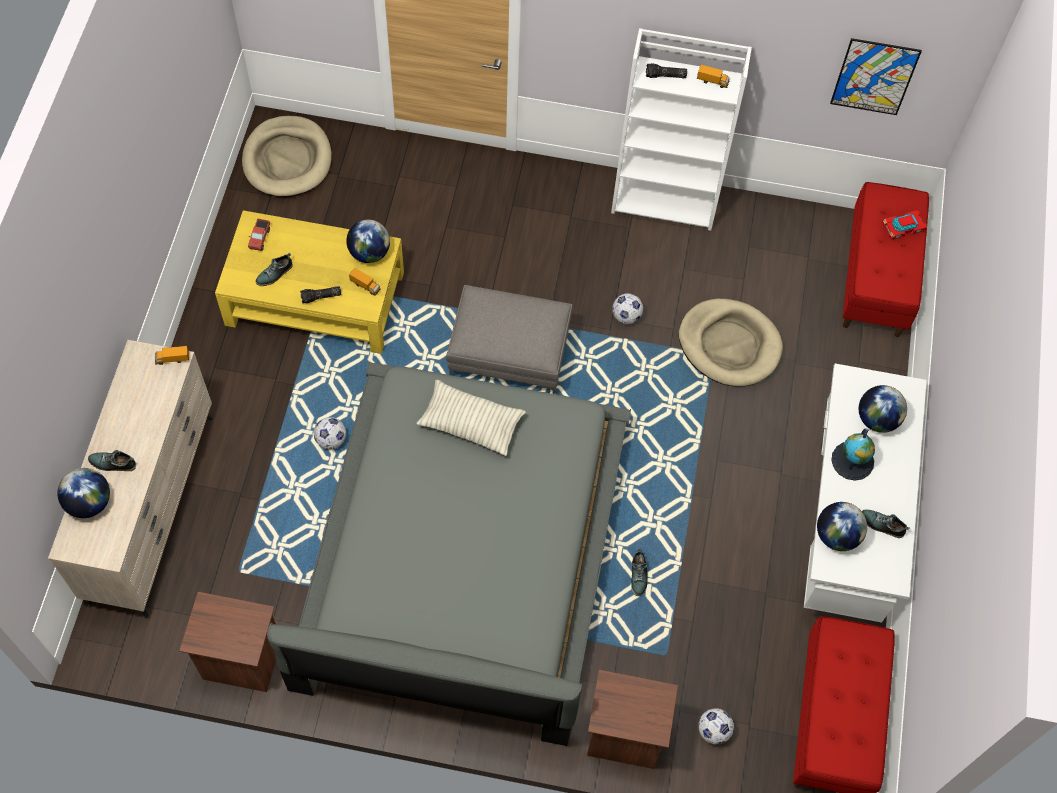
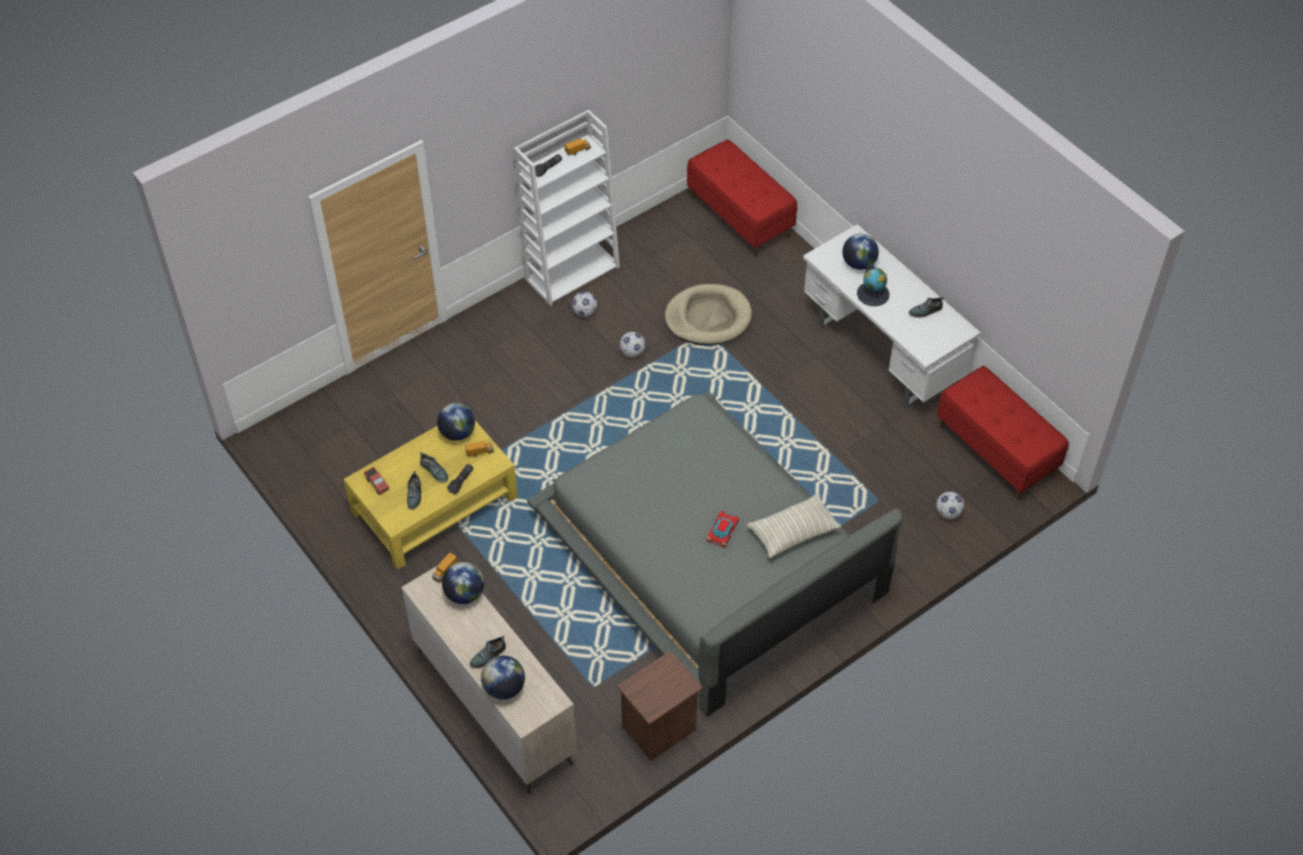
camera: 45 degrees left, 10 degrees down
beige dog bed [242,116,332,197] -> none
football [314,417,346,449] -> football moved to [572,292,597,317]
pillow [416,380,526,456] -> pillow moved to [747,494,841,558]
grey ottoman [446,285,573,394] -> none
brown nightstand [587,670,678,769] -> none
shoe [631,548,648,596] -> shoe moved to [420,452,448,483]
globe [817,502,867,551] -> globe moved to [442,562,484,604]
picture [830,38,922,115] -> none
toy car [882,210,927,240] -> toy car moved to [706,511,739,548]

